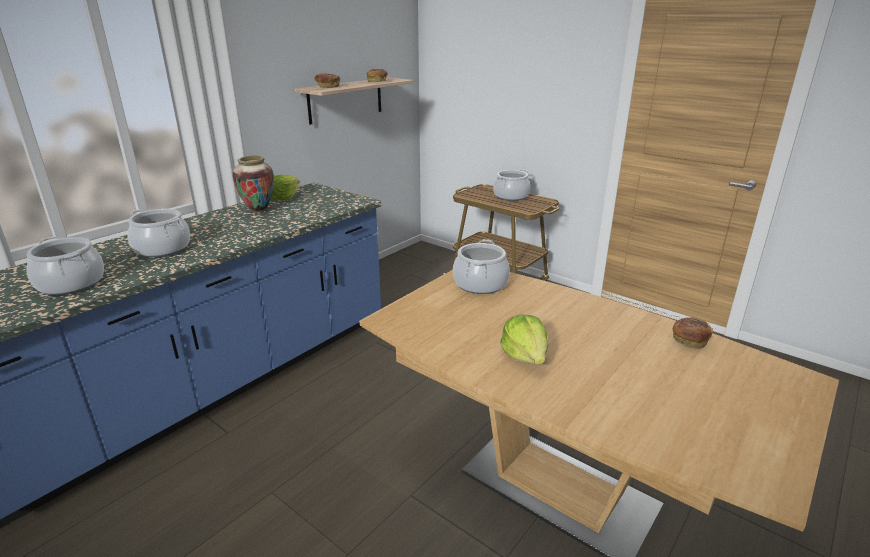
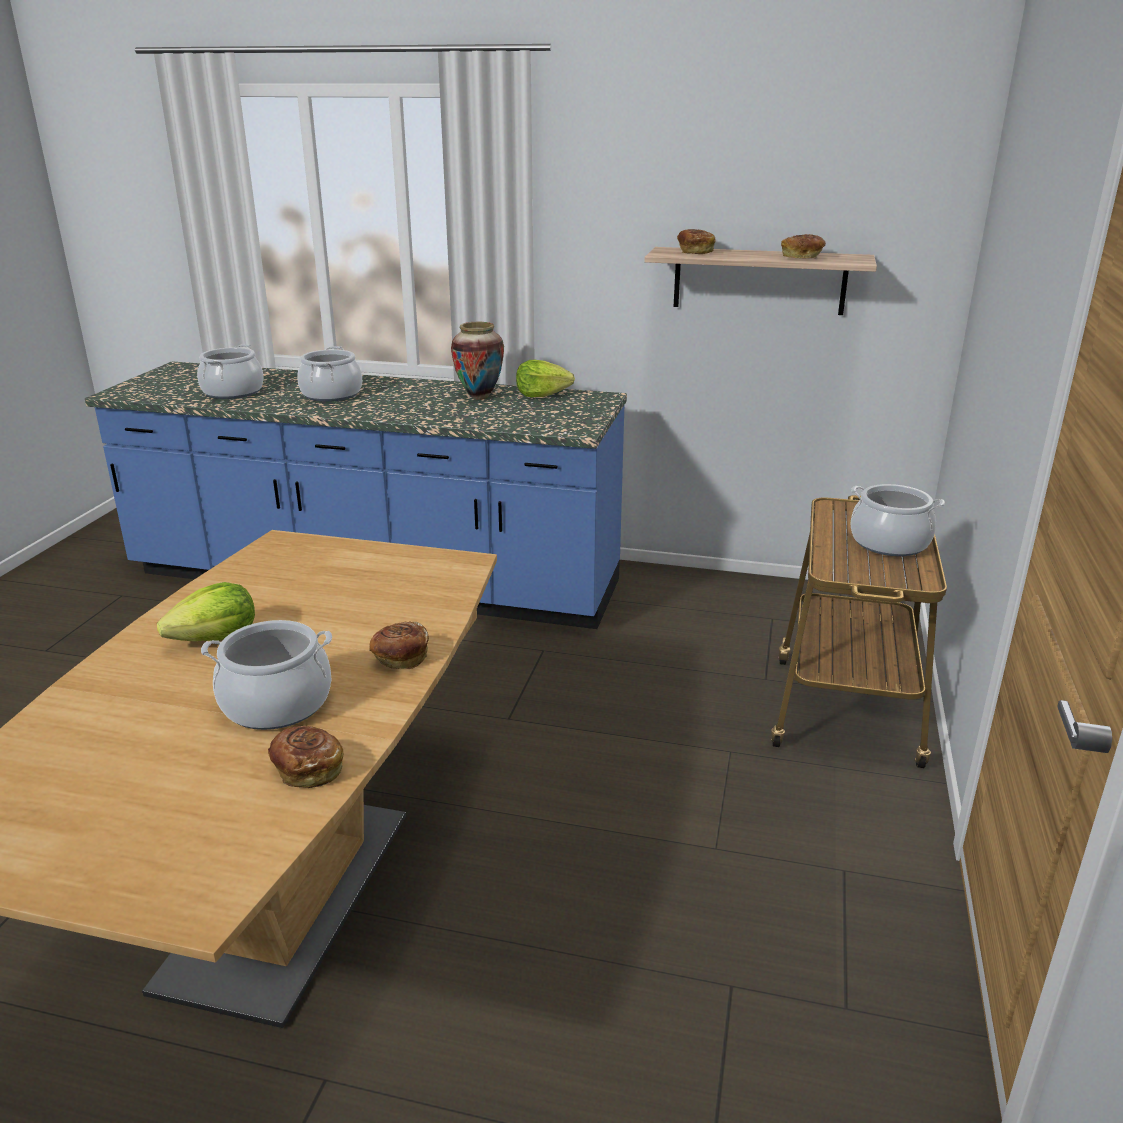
camera: 65 degrees right, 0 degrees up
cooking pot [453,239,510,294] -> cooking pot moved to [201,620,332,730]
none -> bread [369,622,429,669]

